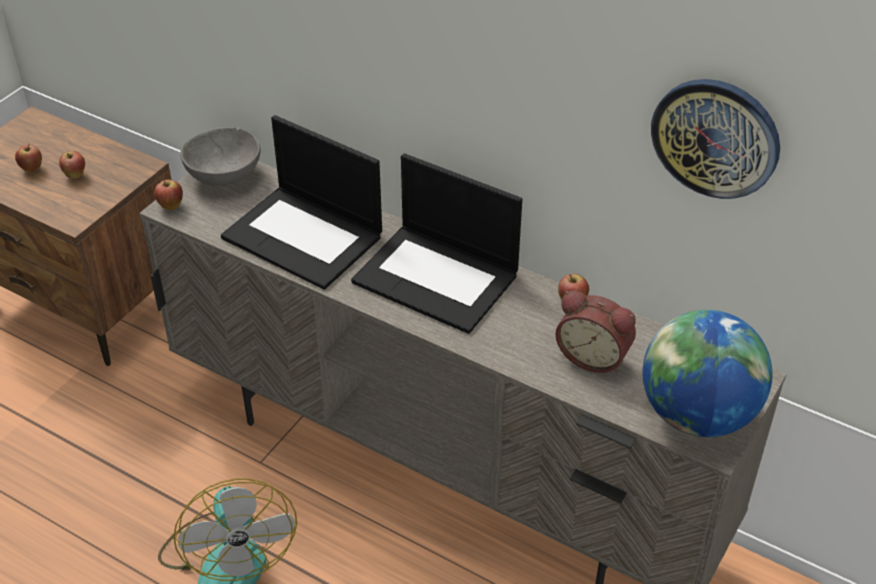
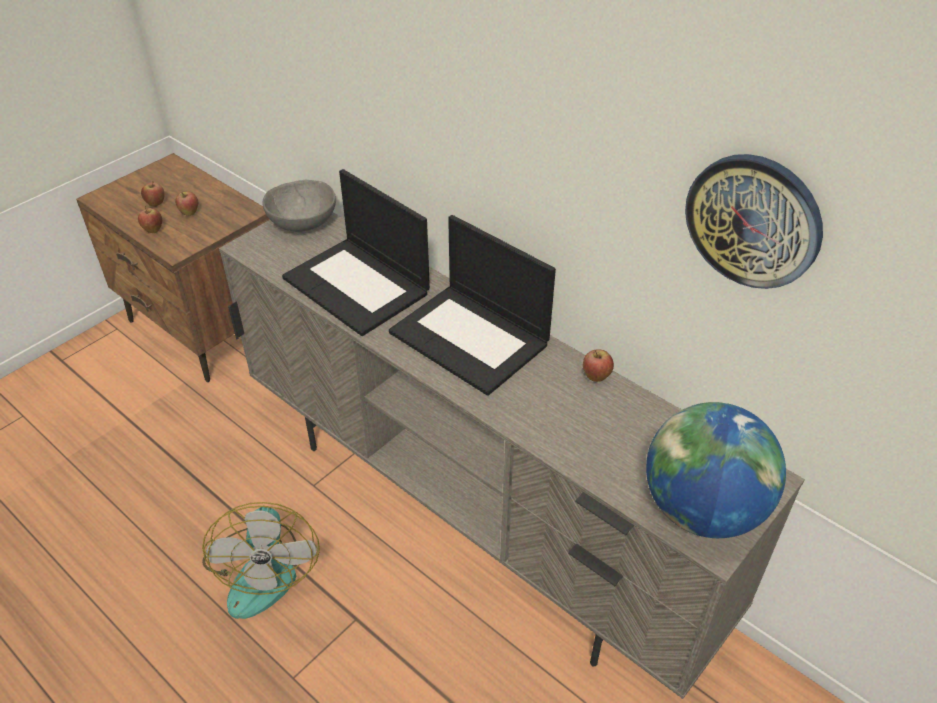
camera: 10 degrees right, 0 degrees up
apple [154,178,183,210] -> apple moved to [138,206,162,233]
alarm clock [556,290,636,373] -> none

